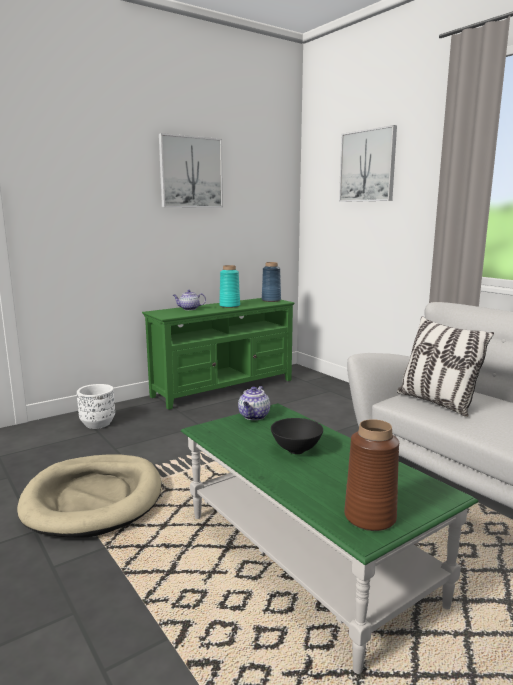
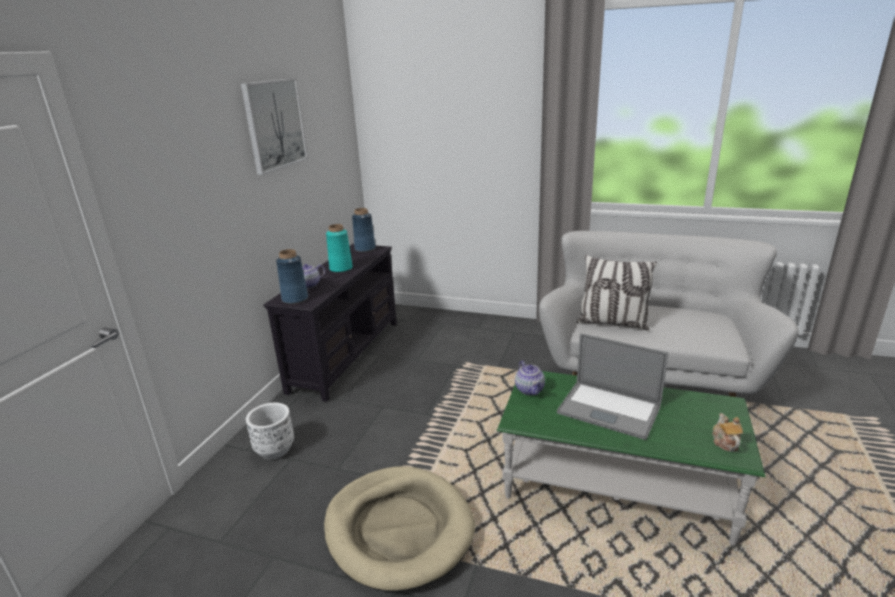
camera: 35 degrees left, 10 degrees up
green tv stand [142,298,295,410] -> black tv stand [264,244,397,402]
black bowl [271,418,323,454] -> laptop [557,333,668,440]
picture [339,125,397,202] -> none
brown vase [344,419,399,531] -> teapot [712,413,743,452]
none -> blue vase [276,249,308,304]

